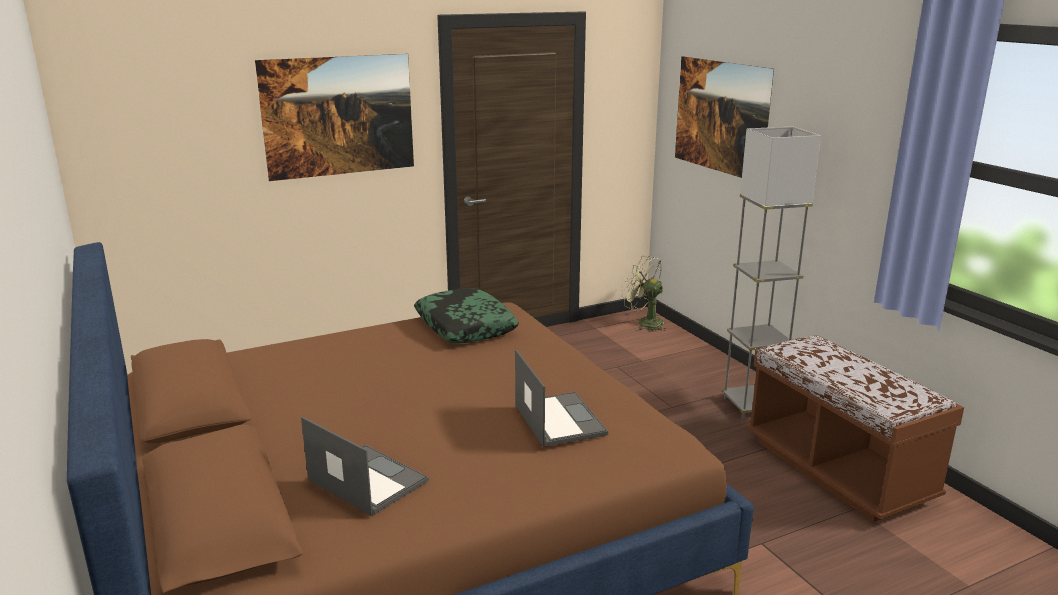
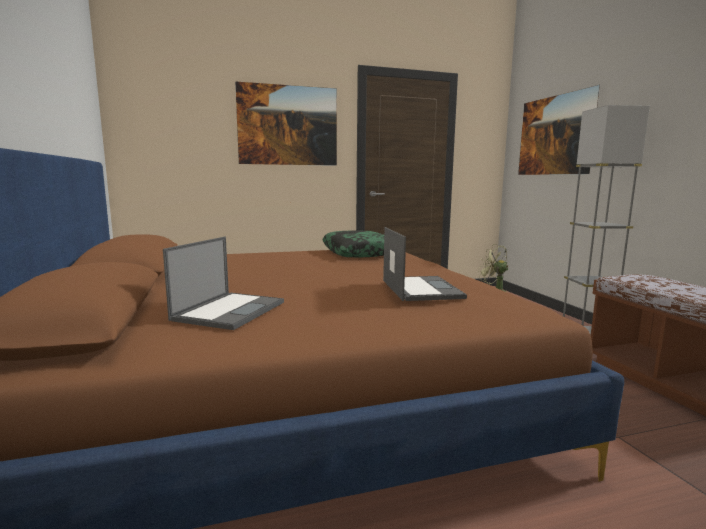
camera: 10 degrees right, 10 degrees down
laptop [301,416,429,516] -> laptop turned 60 degrees clockwise [163,237,284,330]

